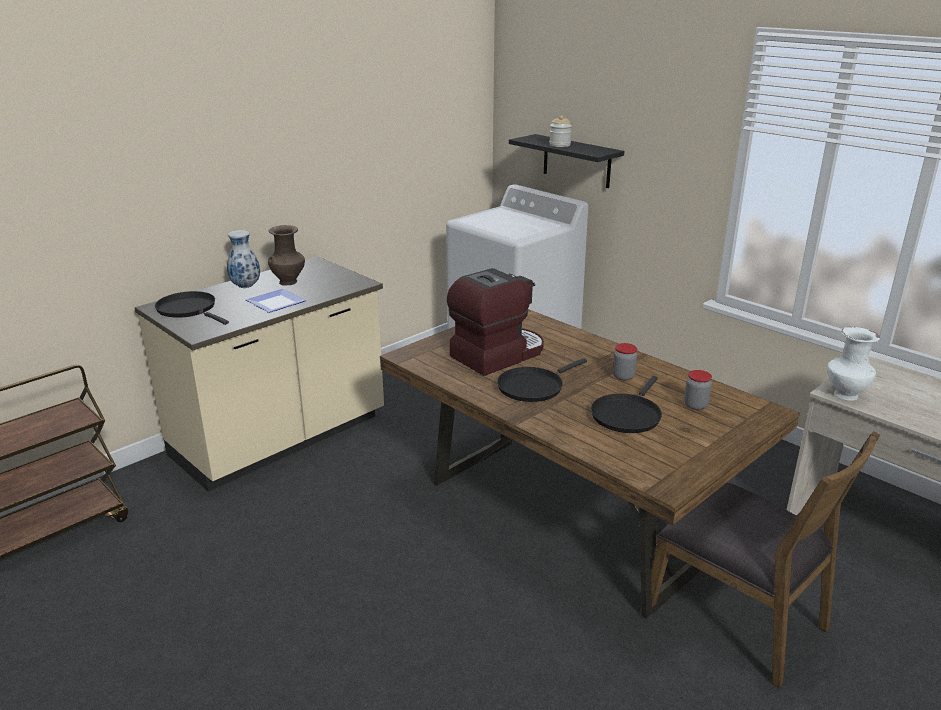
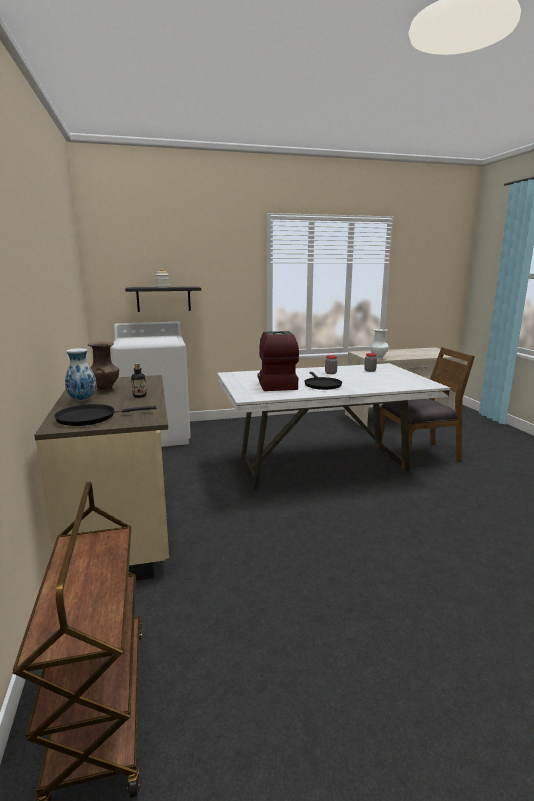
camera: 60 degrees left, 10 degrees down
plate [246,289,307,313] -> bottle [131,363,146,398]
brown dining table [380,309,800,619] -> white dining table [217,363,450,489]
black frying pan [591,376,662,433] -> none

